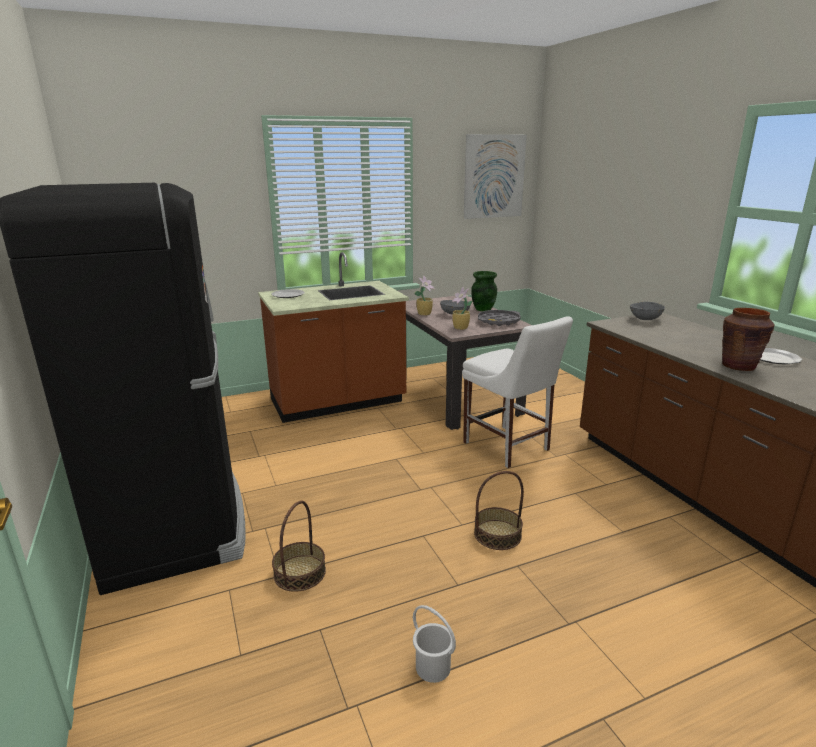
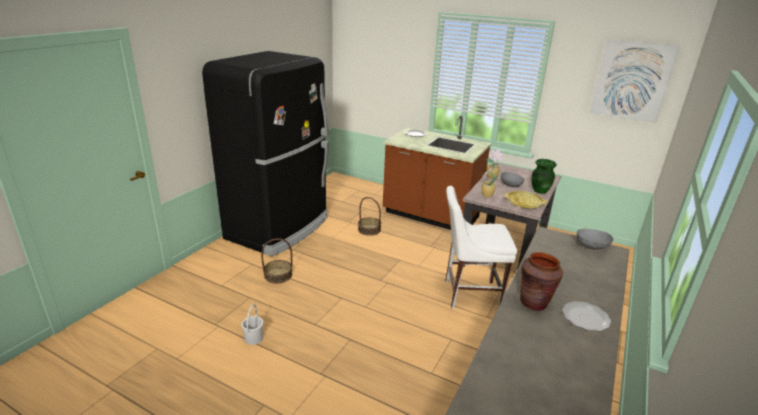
camera: 50 degrees right, 5 degrees up
white chair [462,316,573,468] -> white chair turned 75 degrees clockwise [446,186,517,309]
basket [474,471,524,550] -> basket moved to [358,197,381,236]
grey tray [478,310,521,326] -> yellow tray [504,191,547,209]

